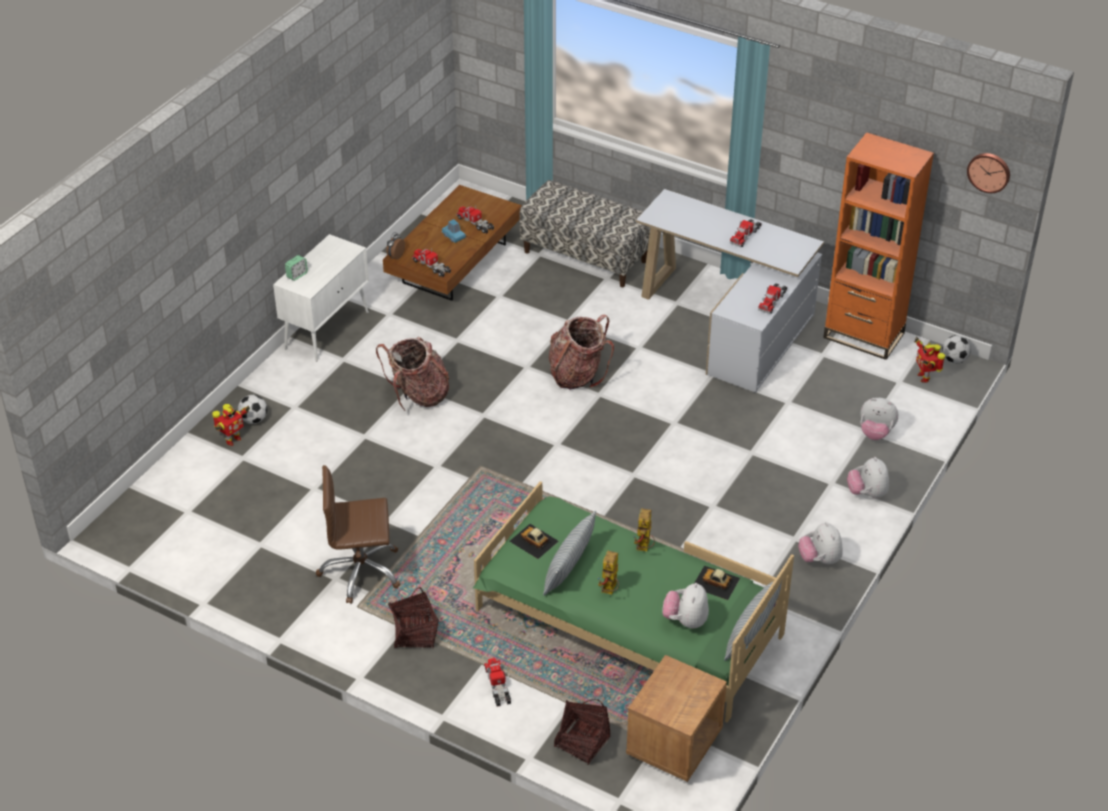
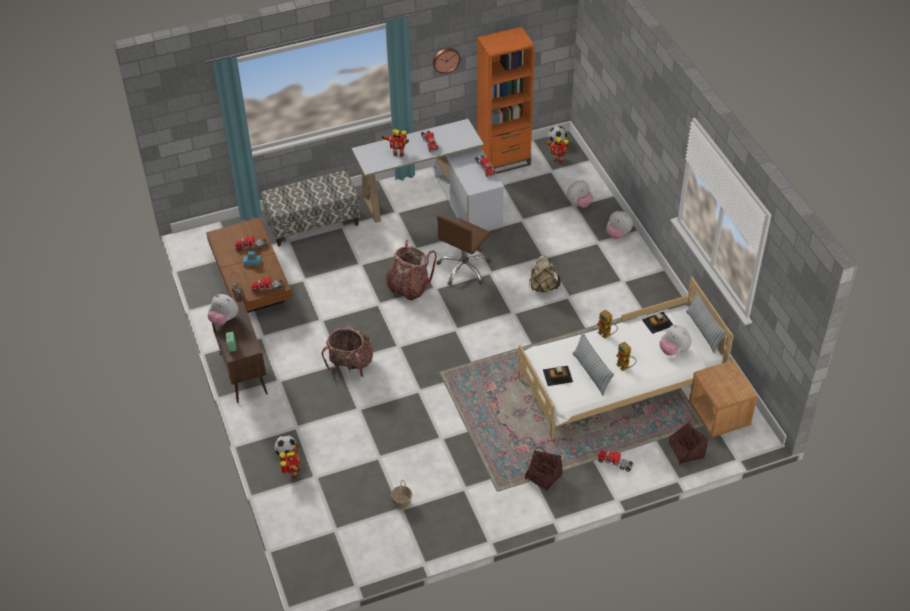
camera: 50 degrees left, 5 degrees up
white cabinet [273,234,369,362] -> brown cabinet [212,301,268,403]
brown office chair [316,465,401,604] -> brown office chair moved to [437,215,491,286]
green bed [473,481,794,723] -> white bed [518,276,734,440]
plush toy [798,522,843,564] -> plush toy moved to [208,294,238,326]
wall clock [967,153,1010,193] -> wall clock moved to [433,48,460,74]
none -> toy robot [381,129,409,157]
none -> basket [391,480,412,510]
none -> beige backpack [529,255,561,292]

